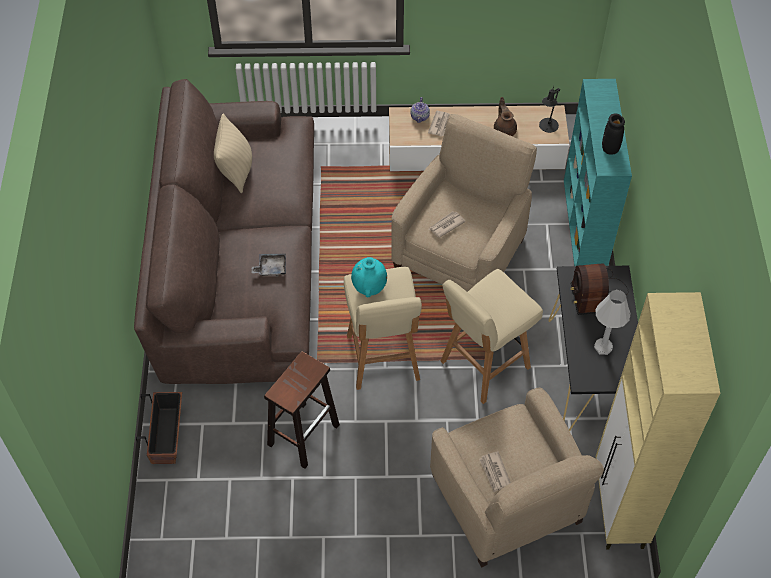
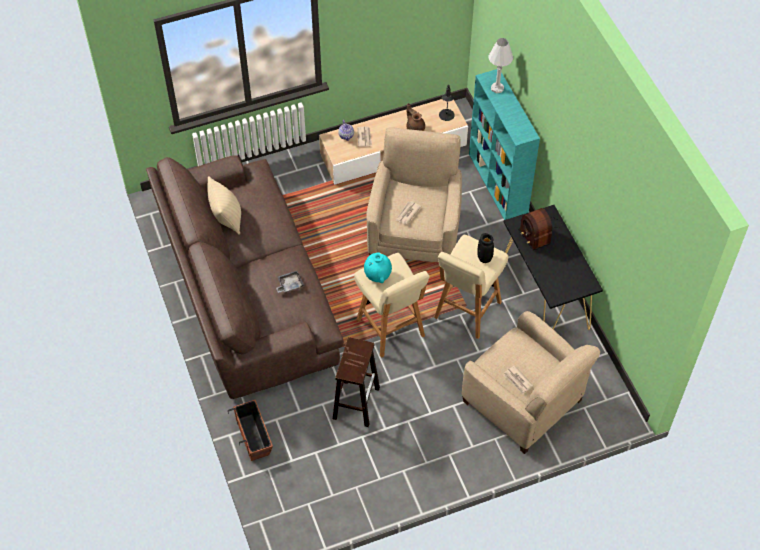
camera: 20 degrees left, 0 degrees up
white table lamp [594,290,630,355] -> white table lamp moved to [488,38,513,94]
beige cabinet [596,292,720,550] -> none
black vase [602,113,625,155] -> black vase moved to [477,233,494,263]

